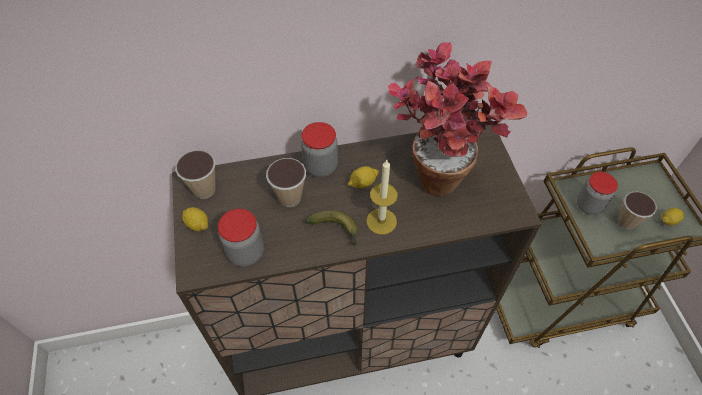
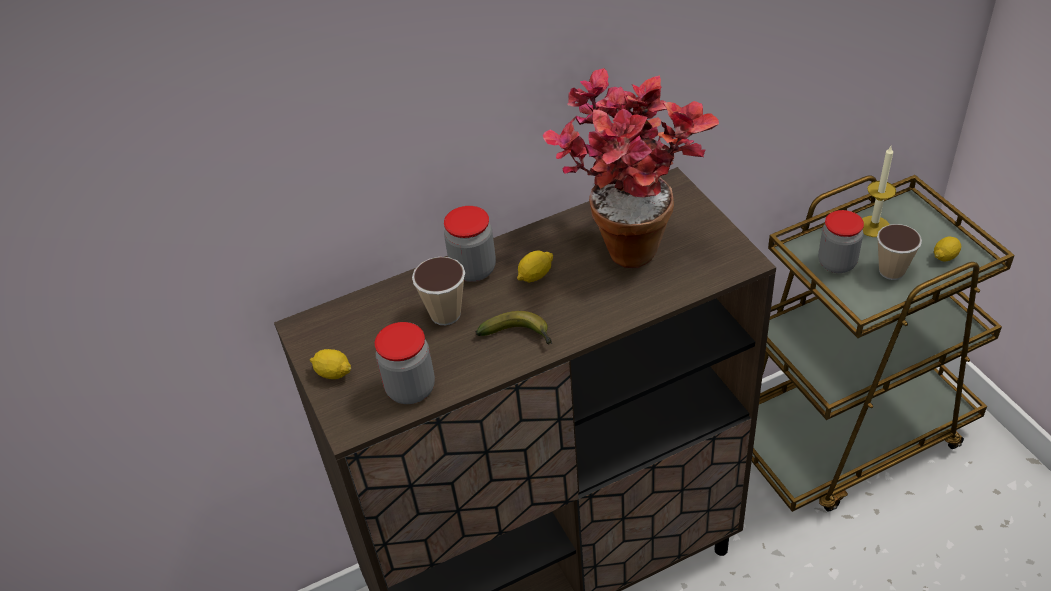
camera: 10 degrees left, 10 degrees down
cup [175,150,216,199] -> none
candle [366,160,398,235] -> candle moved to [862,146,896,237]

